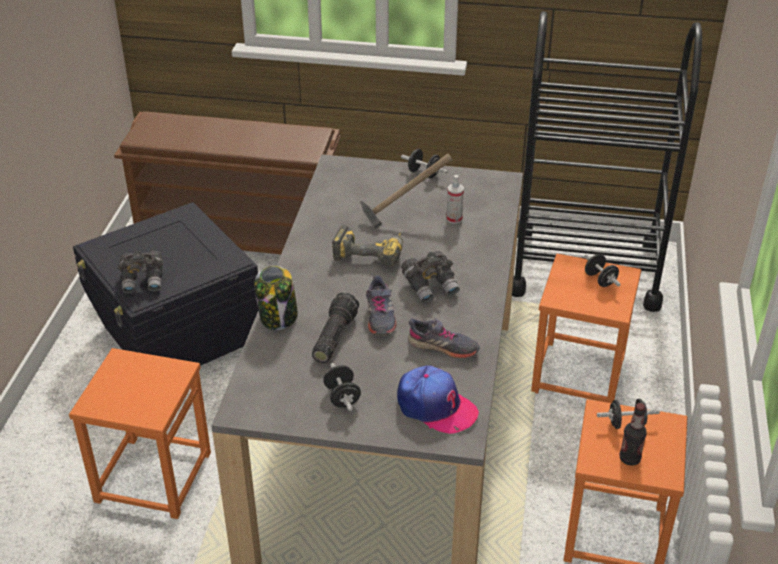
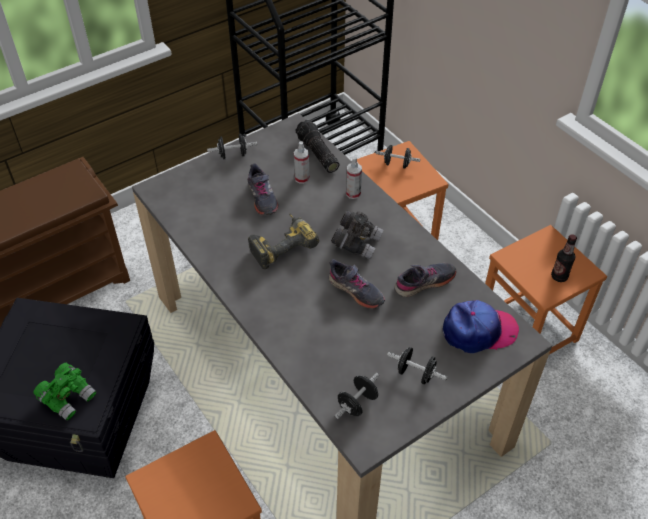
camera: 45 degrees left, 10 degrees up
grey binoculars [118,250,163,294] -> green binoculars [33,363,97,421]
jar [254,266,298,330] -> none
flashlight [312,292,359,363] -> flashlight moved to [295,120,339,173]
hammer [360,154,453,229] -> grey shoe [248,163,278,215]
black dumbbell [597,399,660,429] -> black dumbbell moved to [335,373,379,419]
none -> spray bottle [346,156,362,199]

